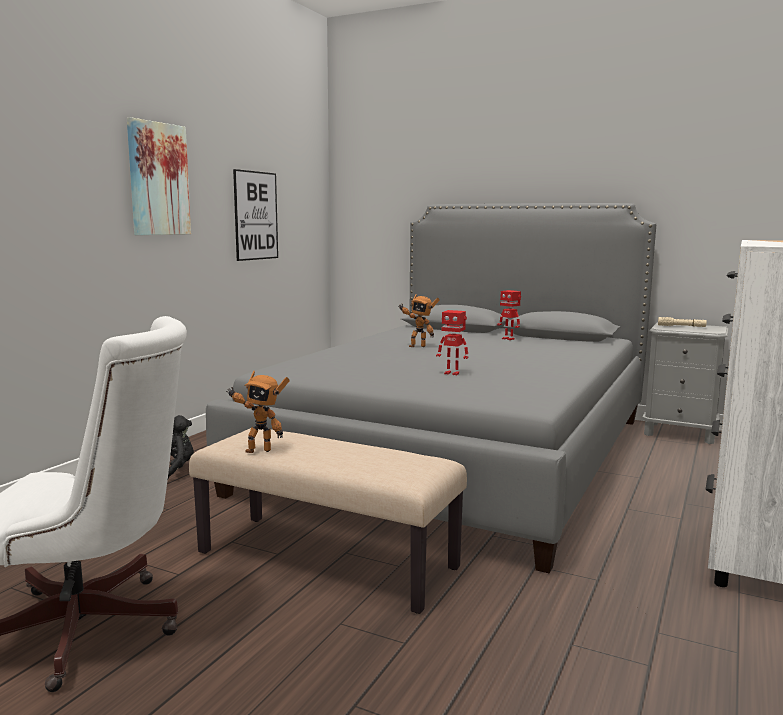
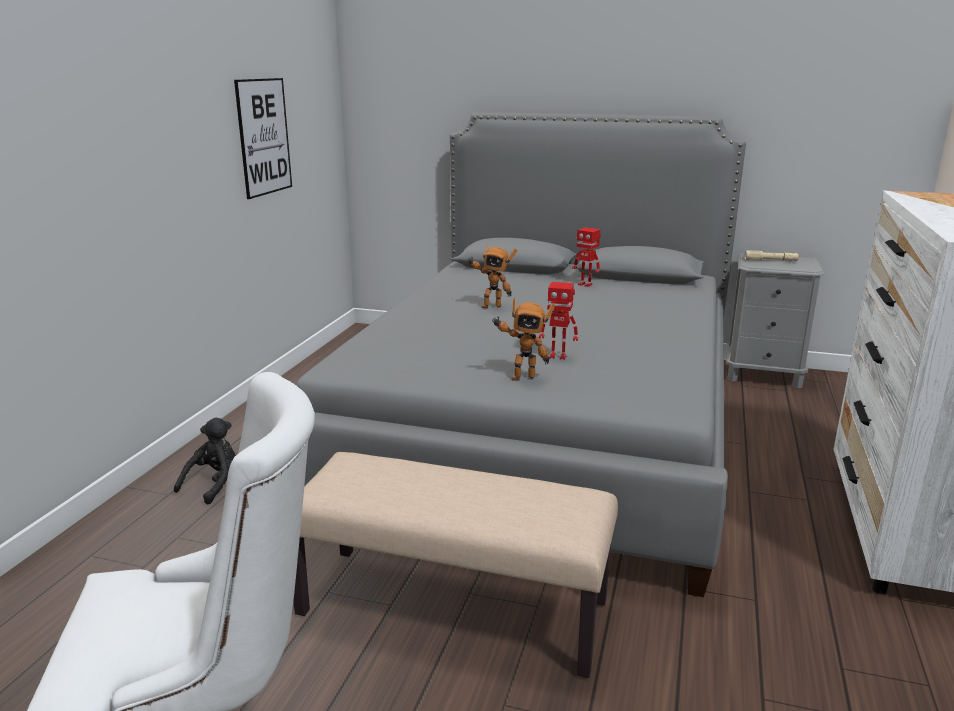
camera: 10 degrees left, 10 degrees up
picture [127,117,191,235] -> none
toy robot [226,371,290,453] -> toy robot moved to [492,298,555,381]

